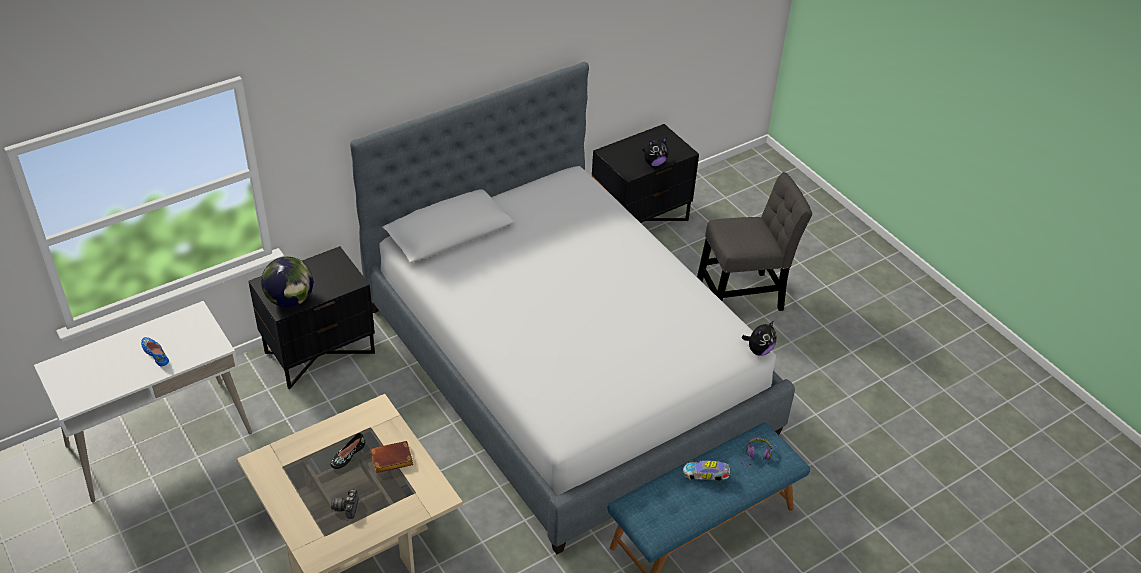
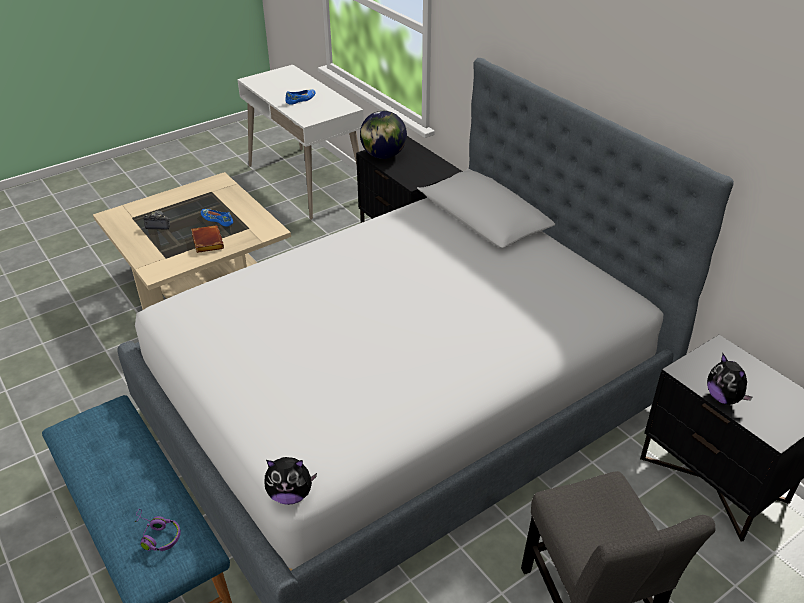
camera: 90 degrees right, 5 degrees down
black shoe [330,433,365,469] -> blue shoe [201,209,233,227]
toy car [683,460,730,481] -> none
plush toy [742,321,776,356] -> plush toy turned 45 degrees counterclockwise [264,457,317,505]

